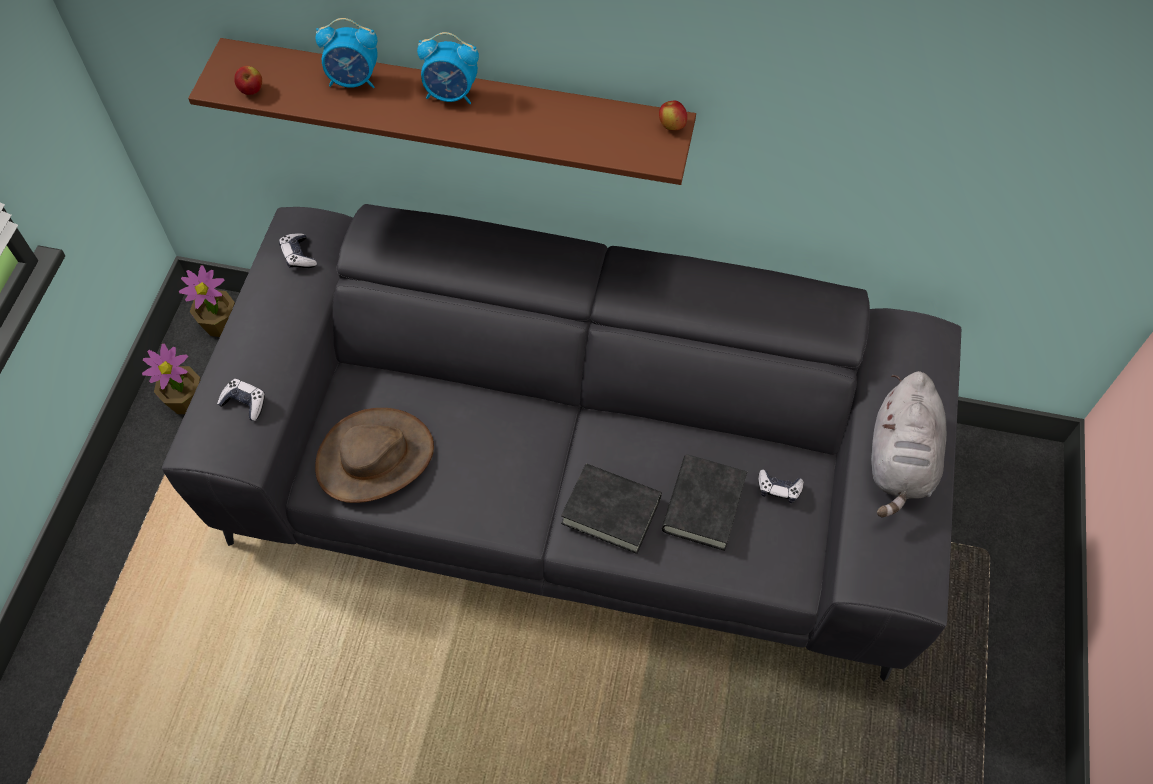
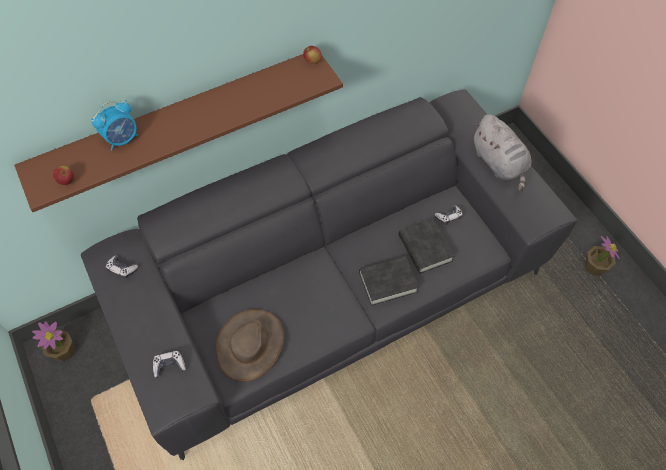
camera: 40 degrees left, 0 degrees up
potted plant [142,343,200,414] -> potted plant moved to [585,236,620,276]
alarm clock [417,32,479,104] -> none

